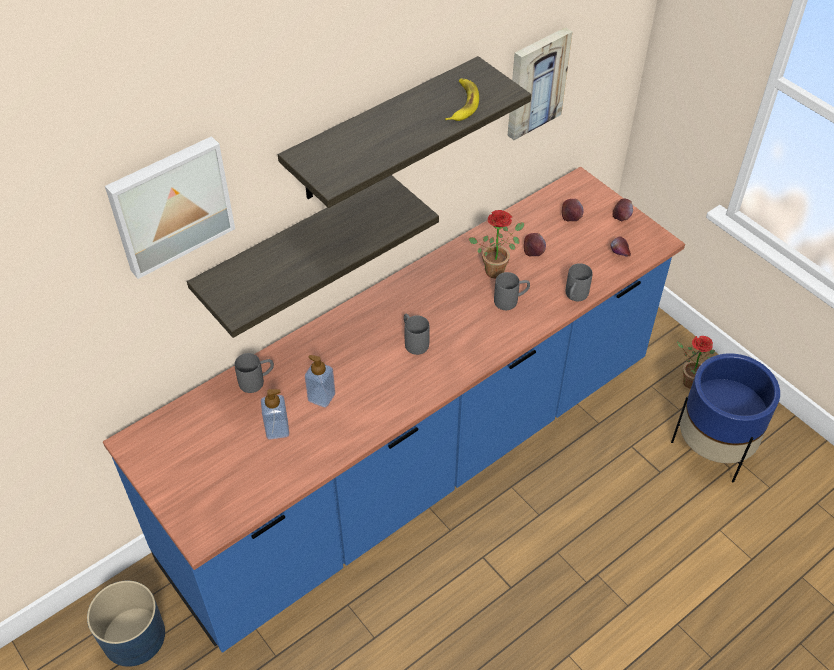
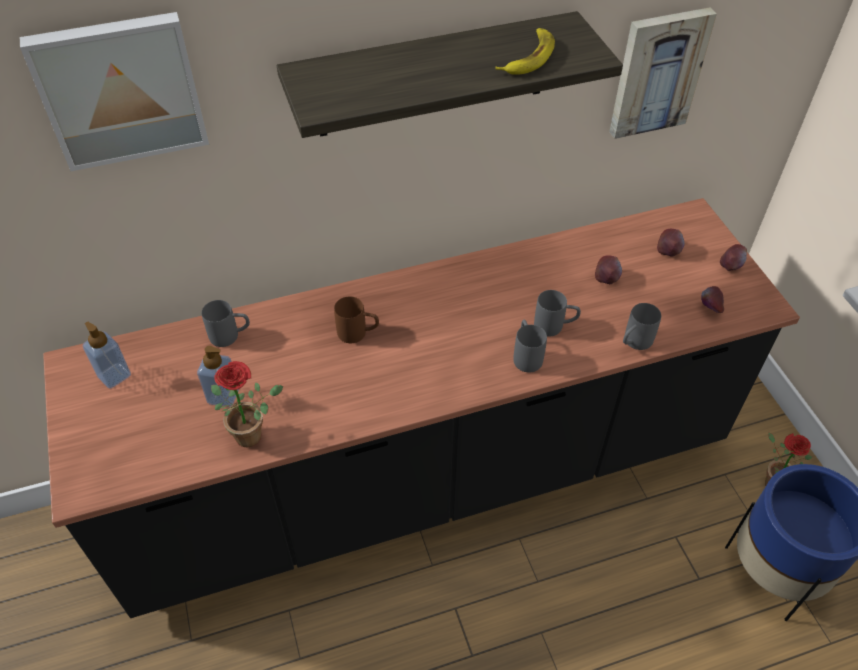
camera: 20 degrees right, 0 degrees up
blue planter [87,581,165,667] -> none
blue counter [103,167,685,653] -> black counter [43,198,800,618]
shelf [187,175,439,338] -> none
soap dispenser [305,355,335,407] -> soap dispenser moved to [83,322,131,389]
grey mug [404,314,430,355] -> grey mug moved to [513,320,547,372]
potted plant [469,210,524,278] -> potted plant moved to [211,361,283,448]
none -> brown mug [334,296,379,343]

